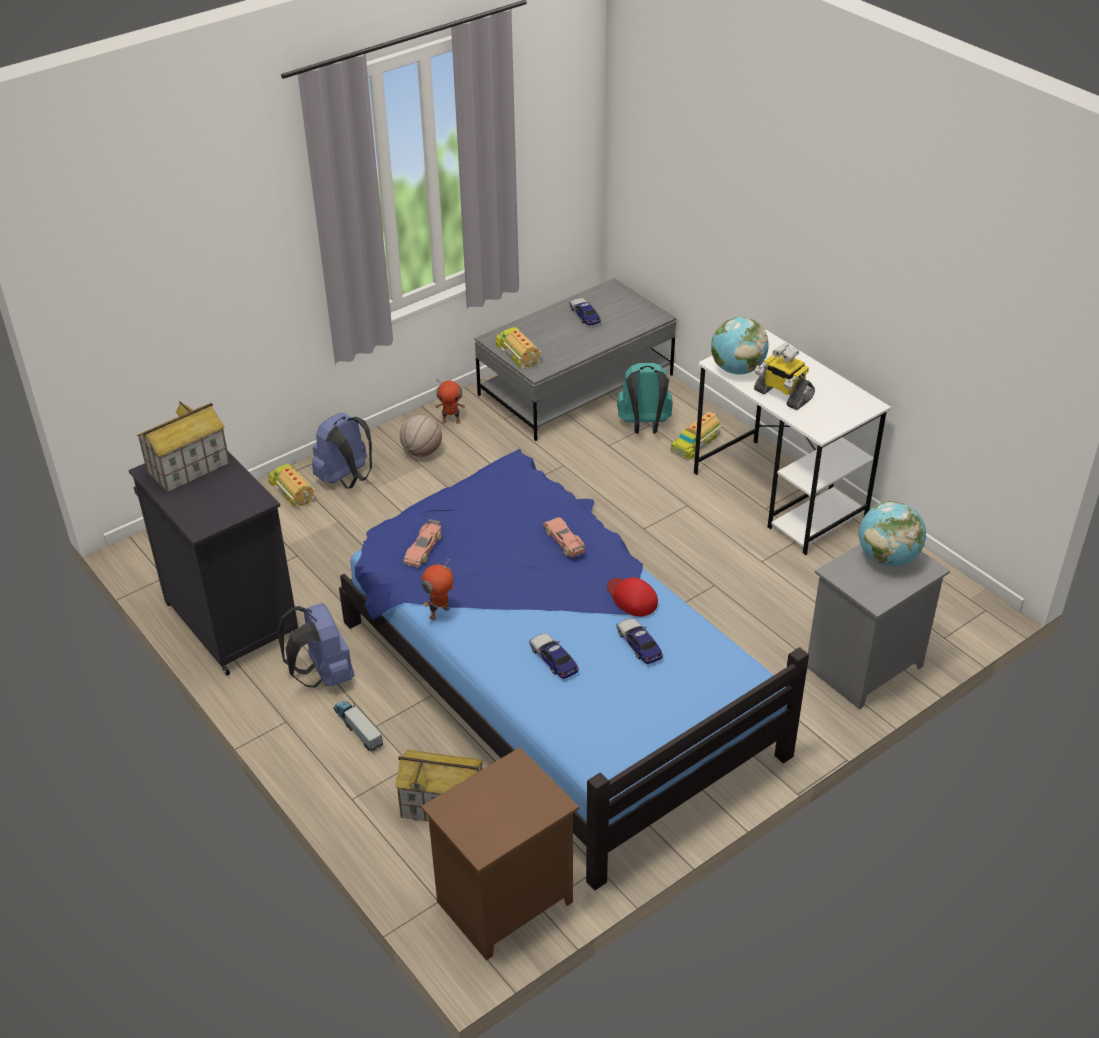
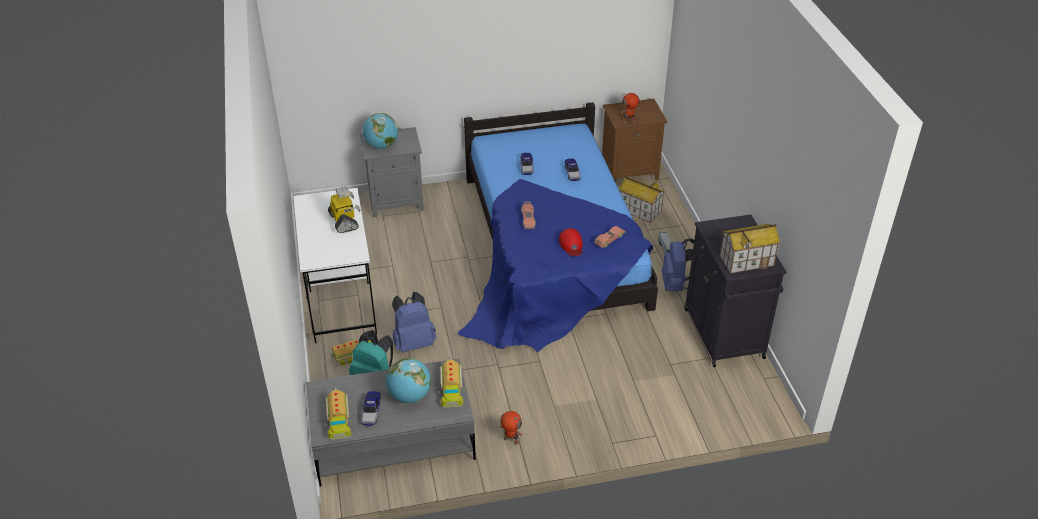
camera: 155 degrees left, 0 degrees up
toy truck [268,461,316,510] -> toy truck moved to [324,387,352,440]
blue backpack [312,413,372,489] -> blue backpack moved to [392,291,436,352]
basketball [400,415,442,457] -> none
toy robot [422,559,454,620] -> toy robot moved to [621,93,640,124]
red cap [607,577,658,617] -> red cap moved to [559,228,583,256]
globe [711,317,769,374] -> globe moved to [386,358,431,403]

